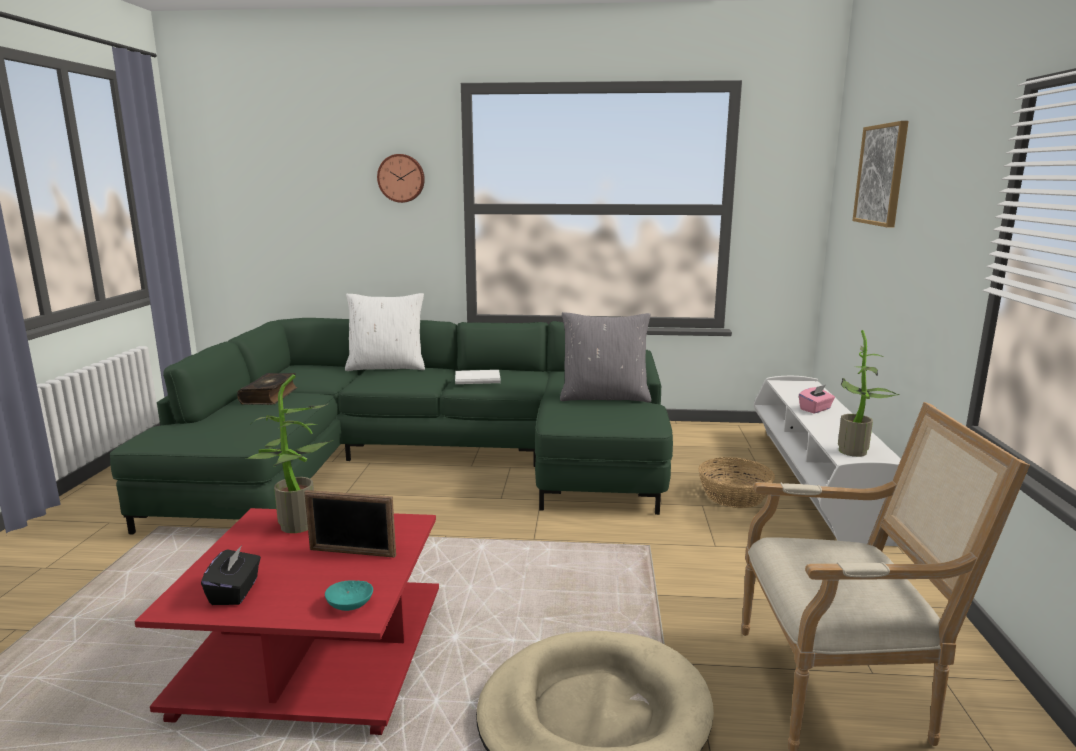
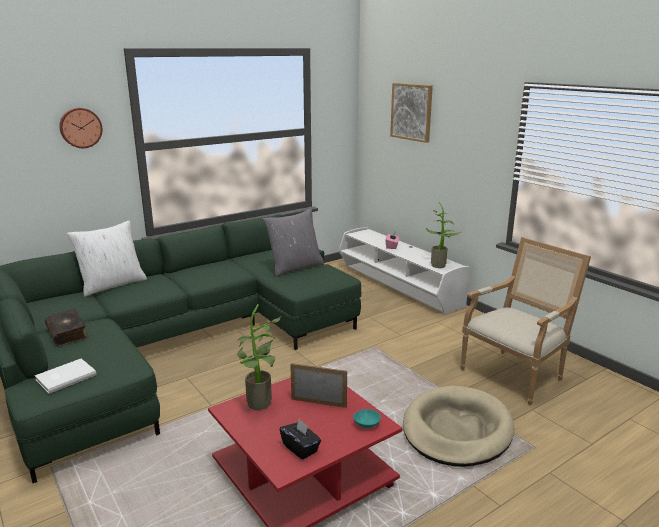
camera: 40 degrees left, 5 degrees up
picture frame [304,490,396,558] -> picture frame turned 135 degrees counterclockwise [290,363,347,408]
white book [455,370,501,384] -> white book moved to [35,359,97,394]
basket [698,457,775,508] -> none

